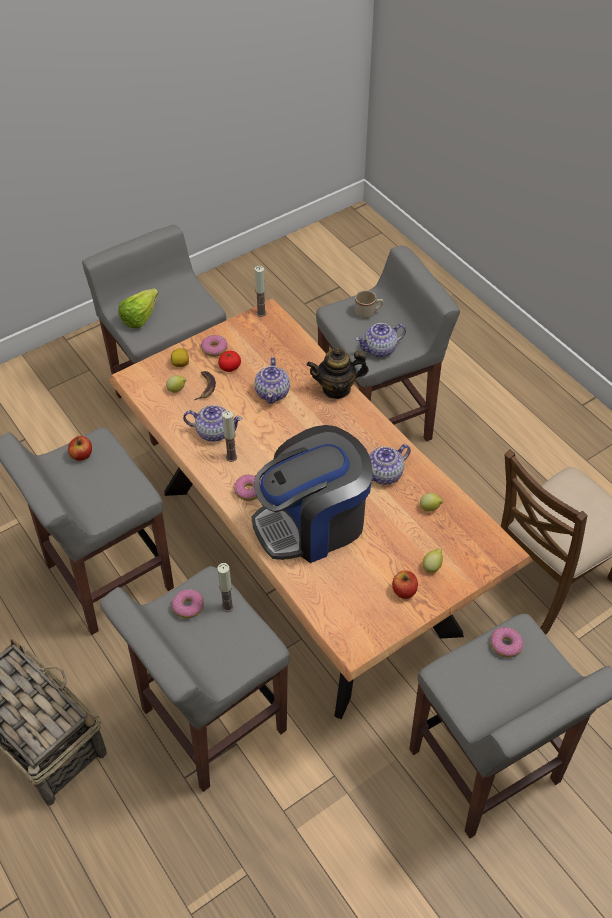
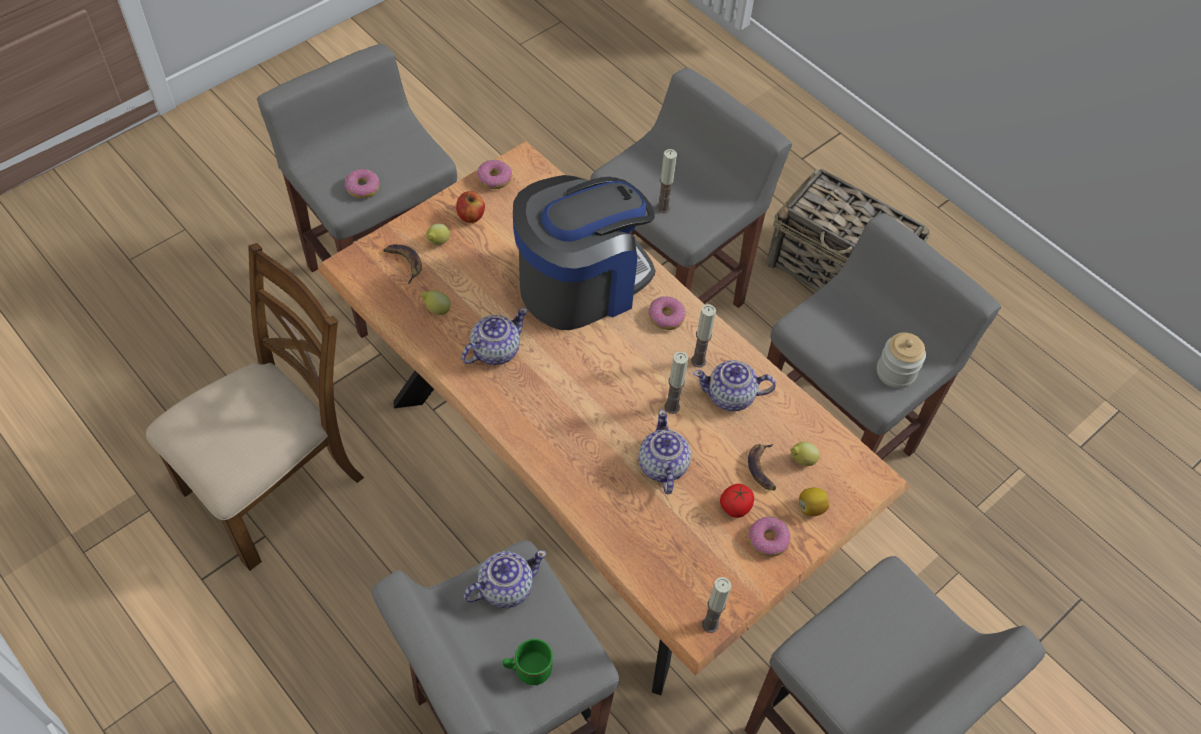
camera: 170 degrees right, 5 degrees up
apple [68,436,92,461] -> jar [877,333,926,388]
lettuce [118,288,158,329] -> none
donut [172,589,204,619] -> donut moved to [477,160,512,189]
teapot [307,348,369,399] -> none
beige mug [355,290,383,319] -> green mug [503,639,553,685]
none -> banana [383,244,422,284]
none -> candle [664,351,688,414]

